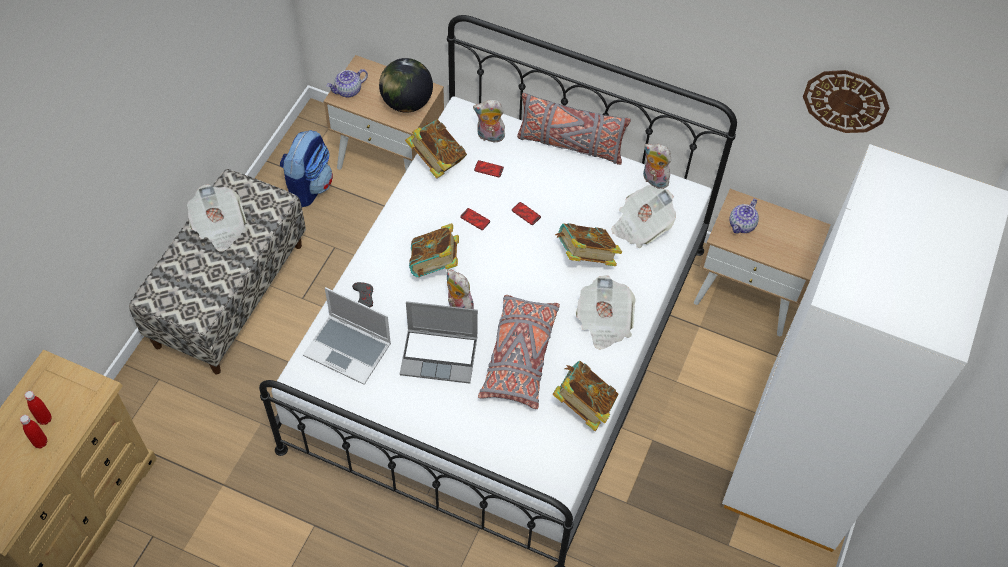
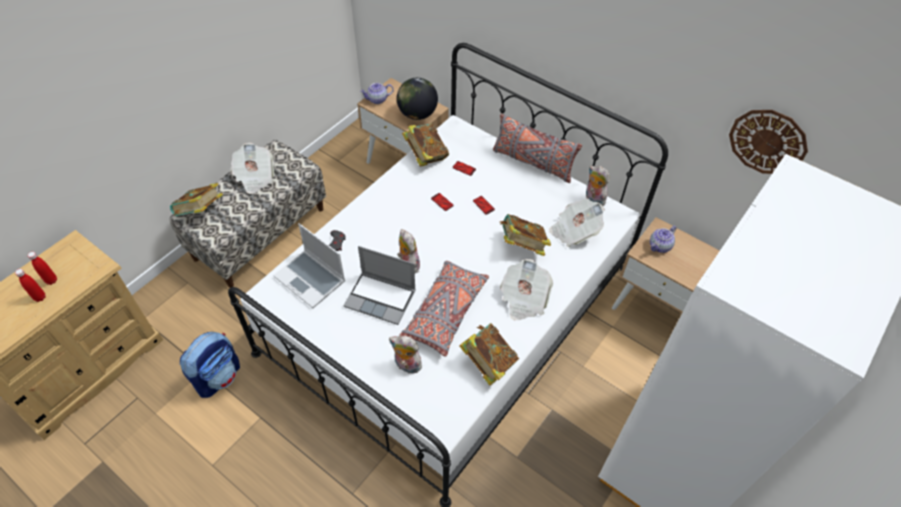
camera: 15 degrees right, 5 degrees down
backpack [280,130,333,207] -> backpack moved to [180,332,240,398]
book [409,223,459,277] -> book moved to [170,183,223,216]
plush toy [473,100,505,142] -> plush toy moved to [389,336,422,374]

